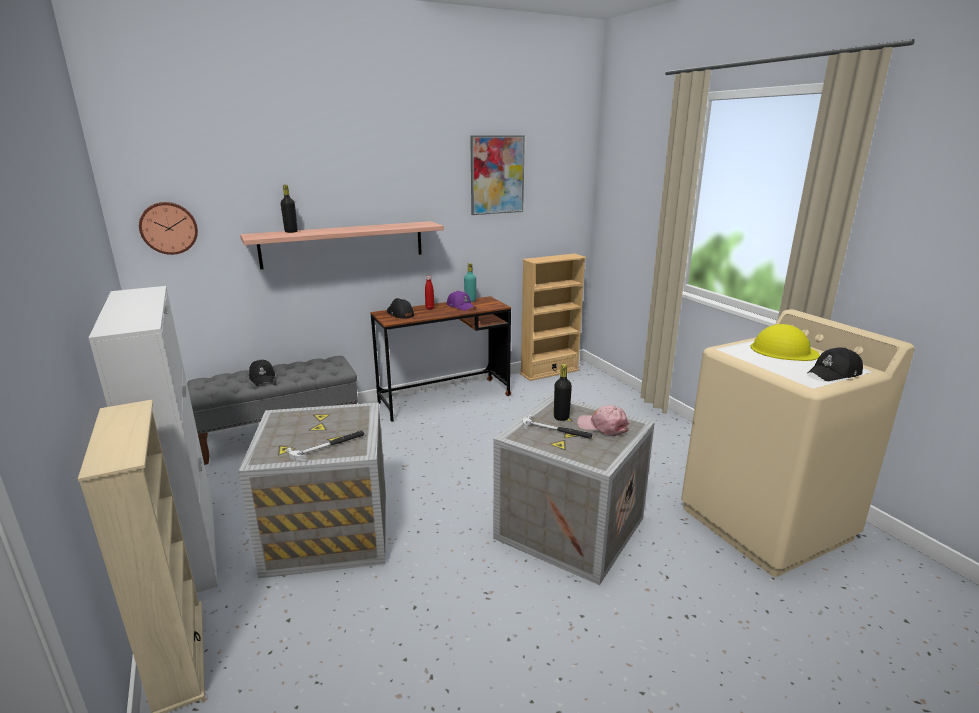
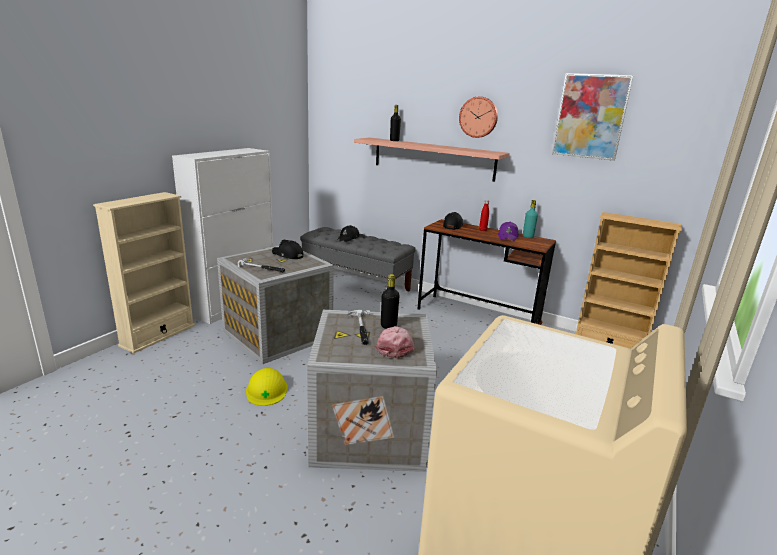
camera: 55 degrees right, 0 degrees up
wall clock [139,202,198,255] -> wall clock moved to [459,97,498,138]
yellow hard hat [751,324,820,361] -> yellow hard hat moved to [246,368,288,406]
black cap [808,347,863,381] -> black cap moved to [272,240,303,259]

